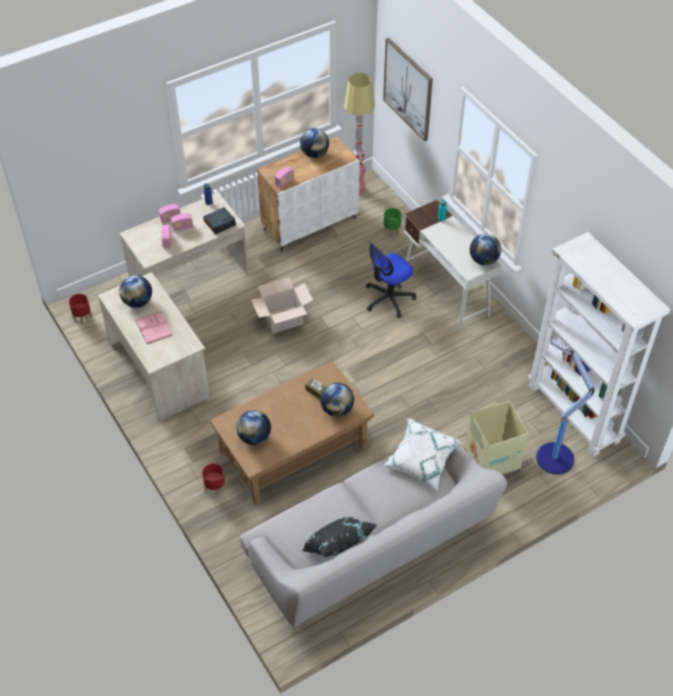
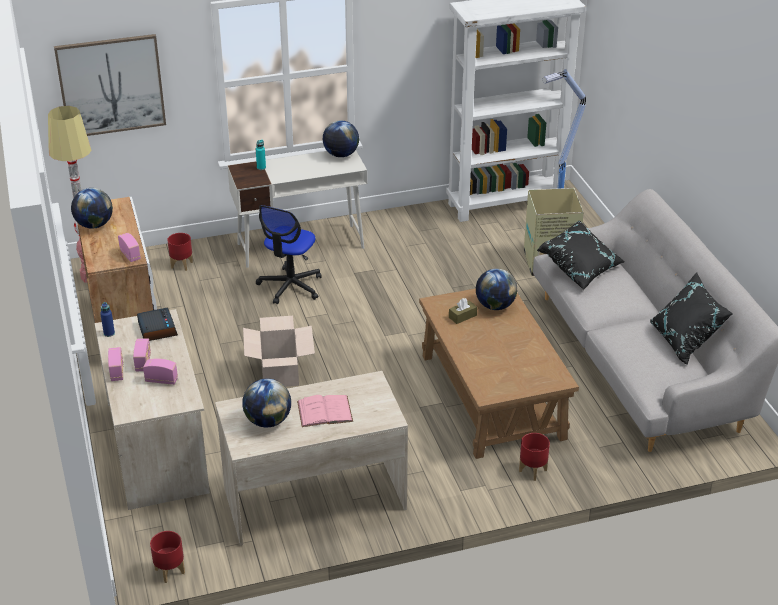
camera: 75 degrees left, 15 degrees down
globe [236,410,271,445] -> none
office chair [366,241,416,318] -> office chair turned 45 degrees clockwise [256,205,322,304]
white pillow [383,419,463,491] -> black pillow [537,221,625,290]
green planter [384,208,402,236] -> red planter [167,233,193,271]

